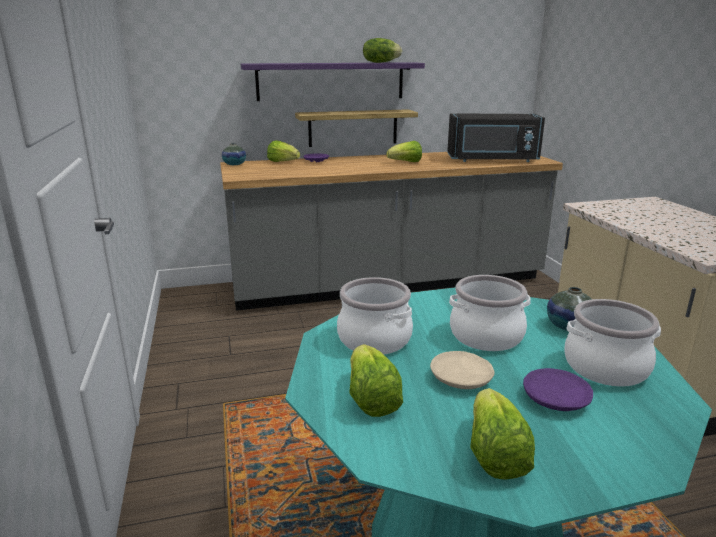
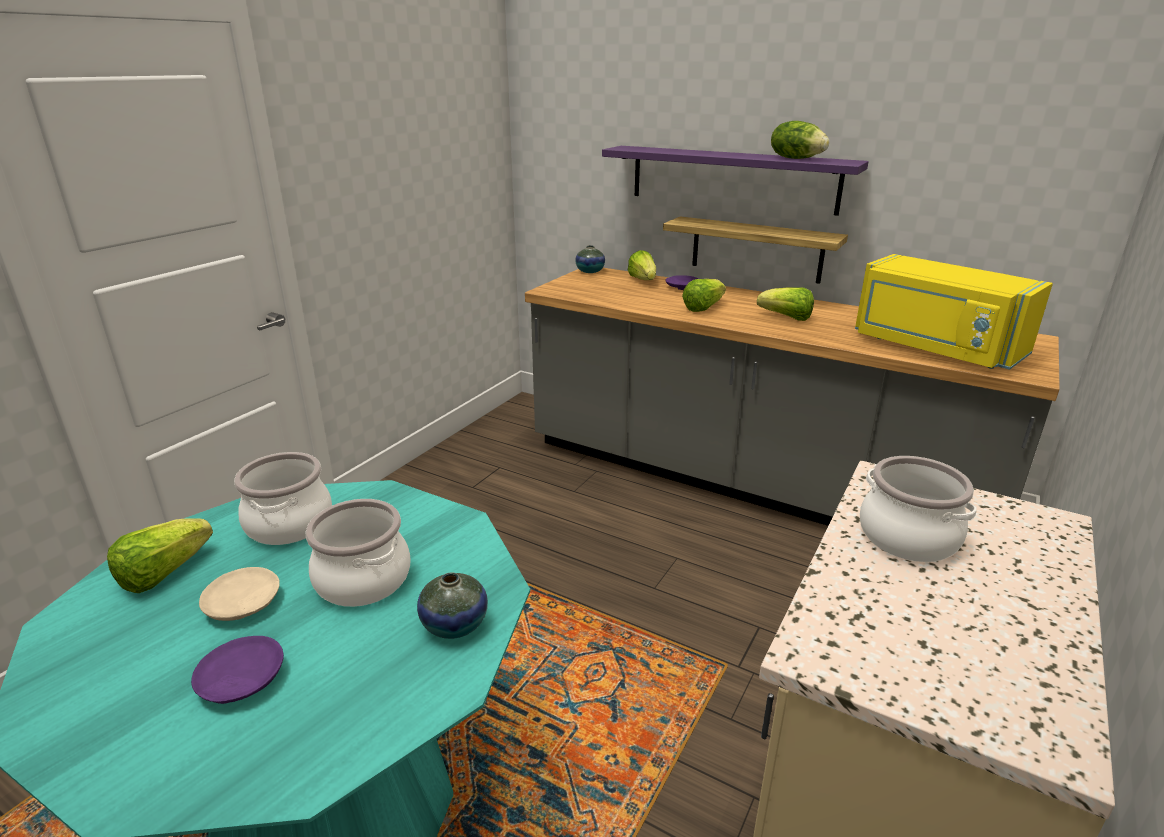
camera: 45 degrees right, 5 degrees up
black microwave [447,114,545,162] -> yellow microwave [855,254,1053,370]
lettuce [470,388,535,480] -> lettuce moved to [682,279,726,312]
cooking pot [564,299,661,387] -> cooking pot moved to [860,456,977,562]

